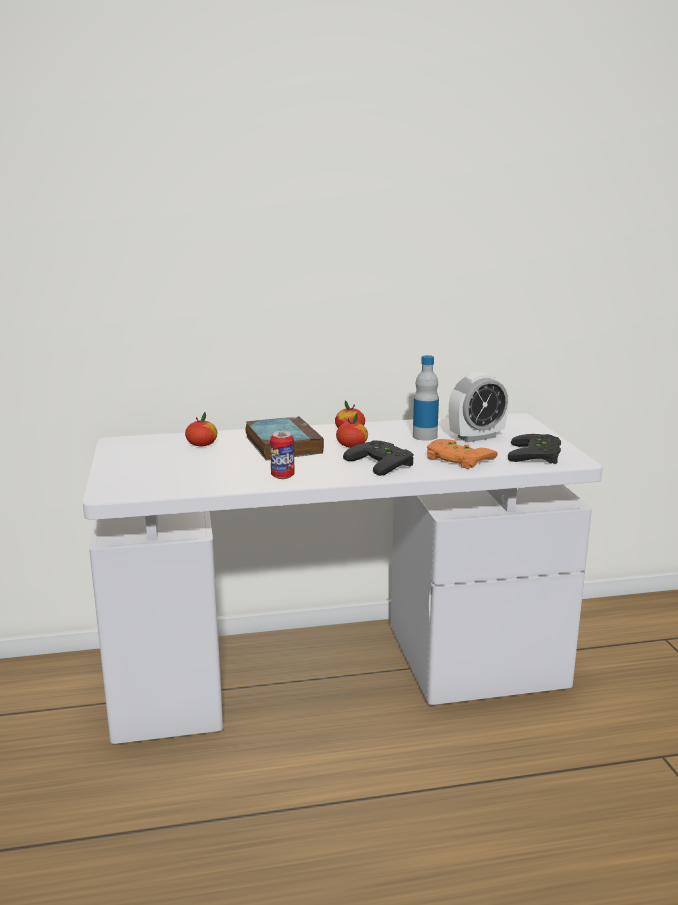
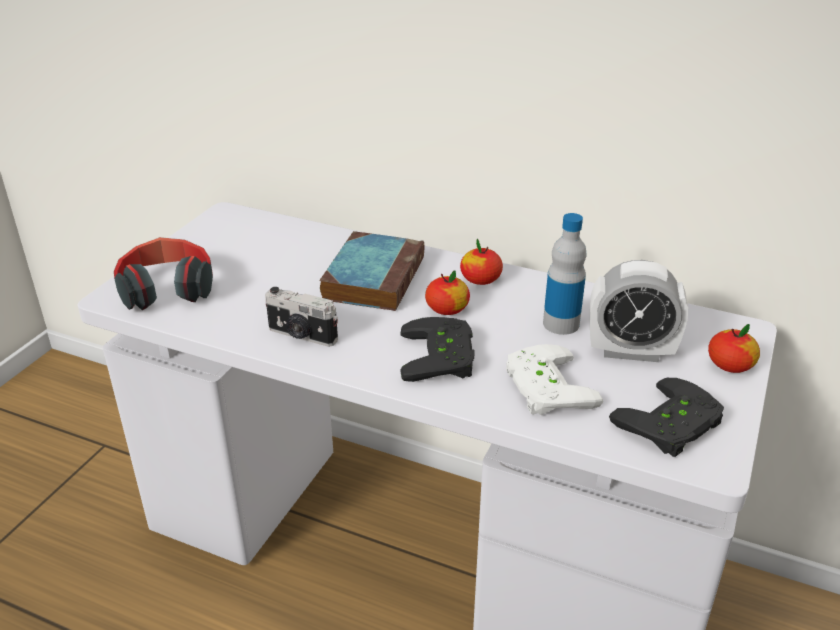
camera: 35 degrees right, 15 degrees up
apple [185,412,217,446] -> apple moved to [708,324,760,373]
can [270,431,295,479] -> camera [265,287,338,347]
orange game controller [427,439,497,469] -> white game controller [506,344,603,415]
none -> headphones [114,237,213,310]

